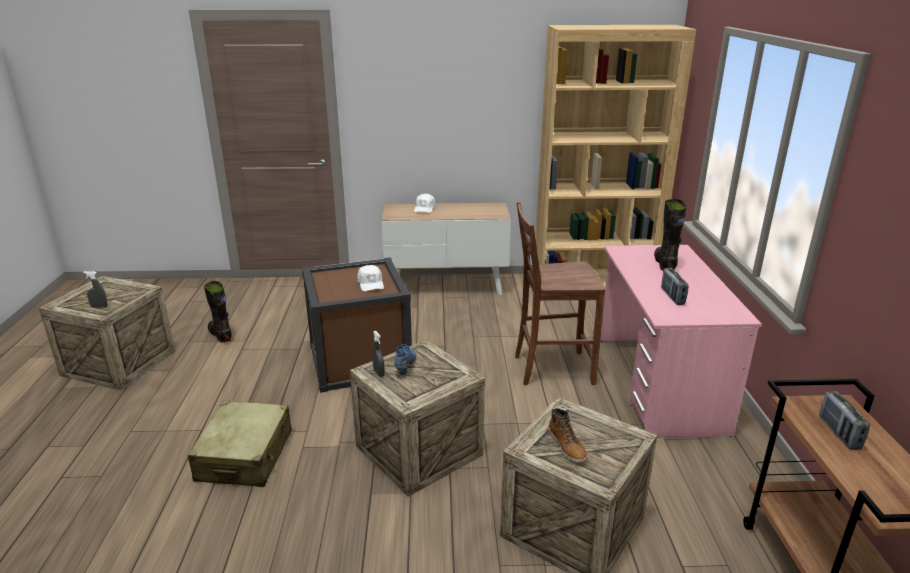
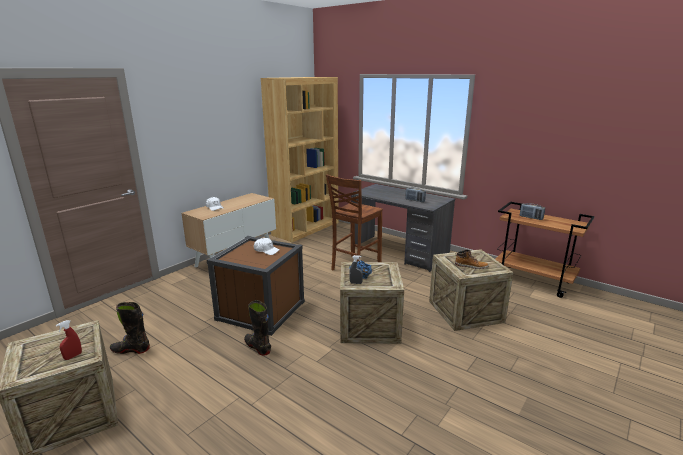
camera: 50 degrees left, 5 degrees down
grey spray bottle [83,271,108,308] -> red spray bottle [56,320,82,360]
beige suitcase [188,401,292,487] -> none
pink desk [600,245,762,438] -> grey desk [351,184,455,272]
black boot [654,199,686,271] -> black boot moved to [244,300,271,356]

